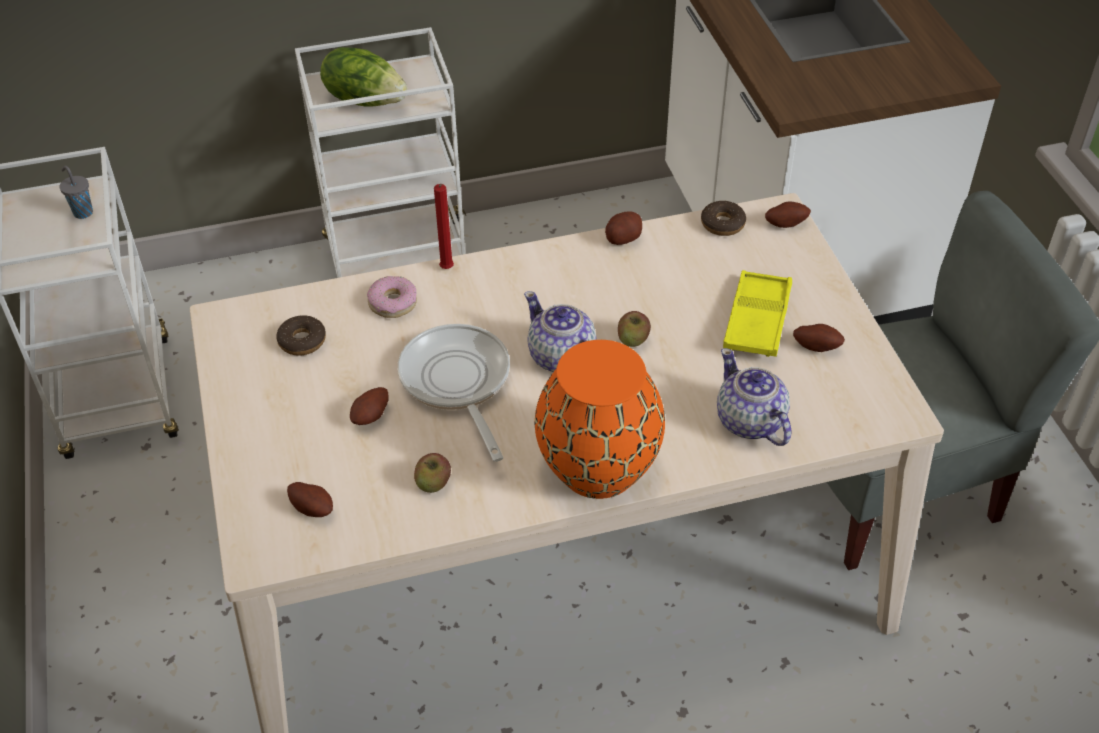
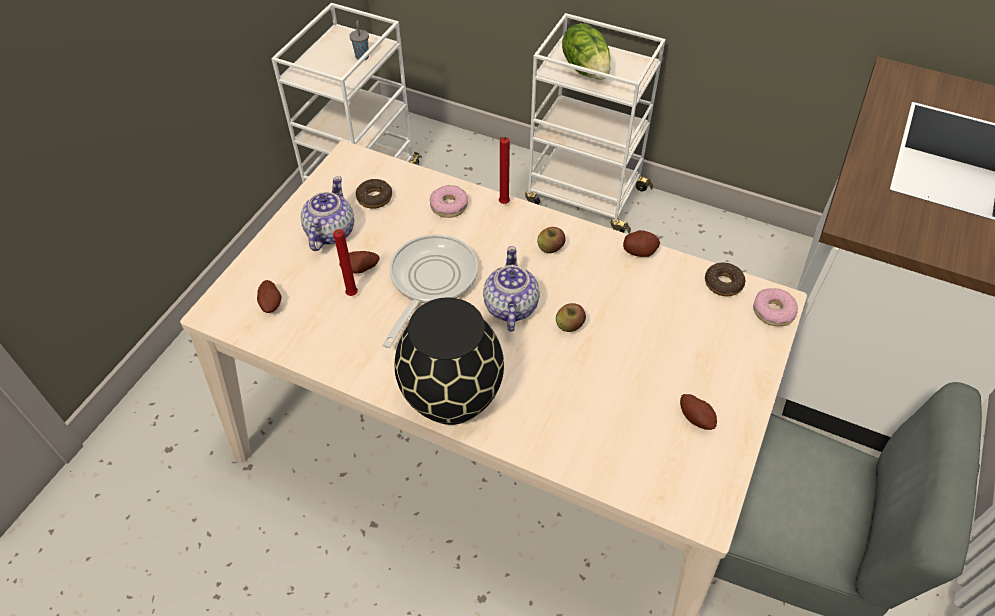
camera: 40 degrees right, 5 degrees up
apple [414,453,451,493] -> apple moved to [537,227,565,254]
orange vase [535,340,665,499] -> black vase [394,298,504,425]
teapot [717,348,791,446] -> teapot moved to [301,176,354,251]
yellow tray [723,270,792,357] -> none
potato [765,202,811,228] -> donut [753,288,798,326]
none -> red candle [333,229,358,296]

